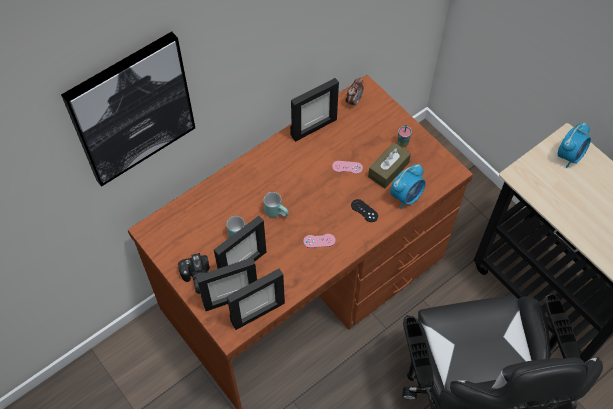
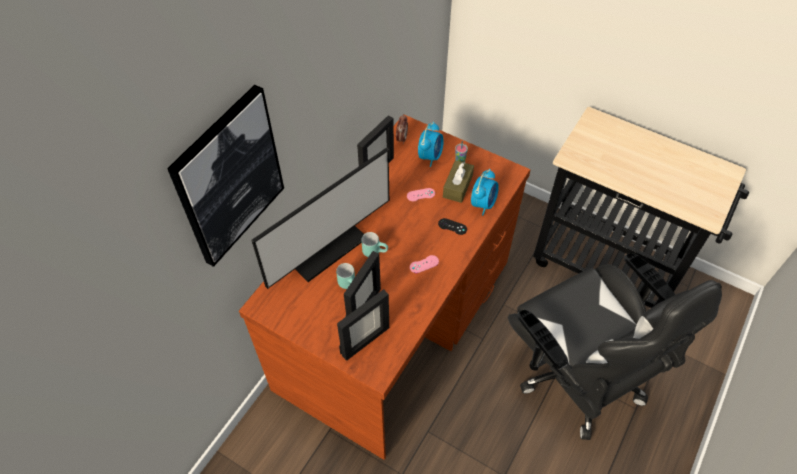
camera: 20 degrees left, 5 degrees down
camera [178,253,210,294] -> none
picture frame [227,268,285,330] -> none
alarm clock [558,122,591,168] -> alarm clock moved to [418,122,444,167]
none -> monitor [251,148,389,289]

